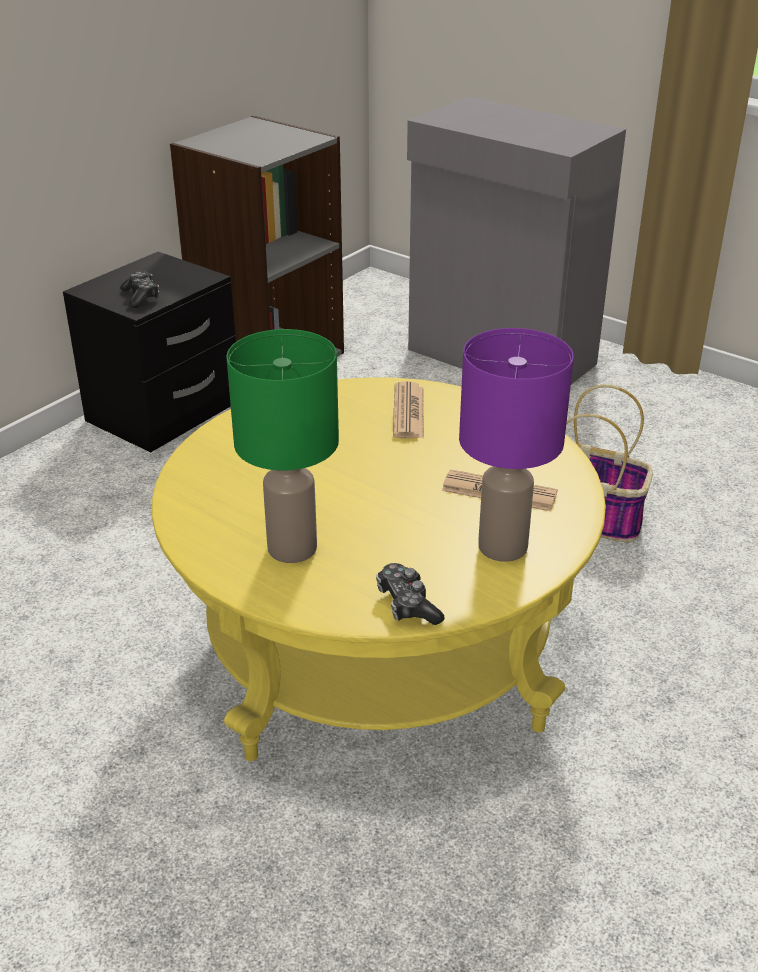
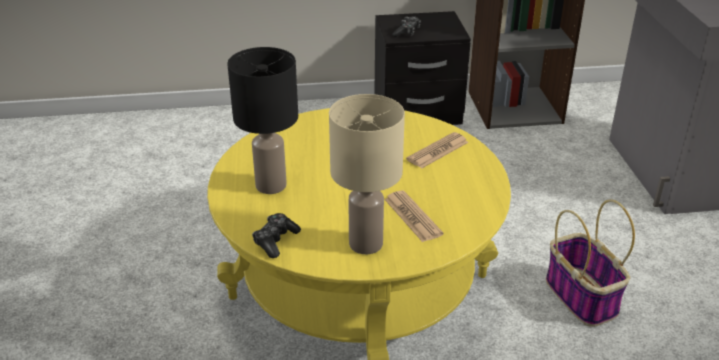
camera: 45 degrees right, 0 degrees up
green table lamp [226,329,339,563] -> black table lamp [227,47,298,194]
purple table lamp [459,328,574,562] -> beige table lamp [329,94,405,254]

